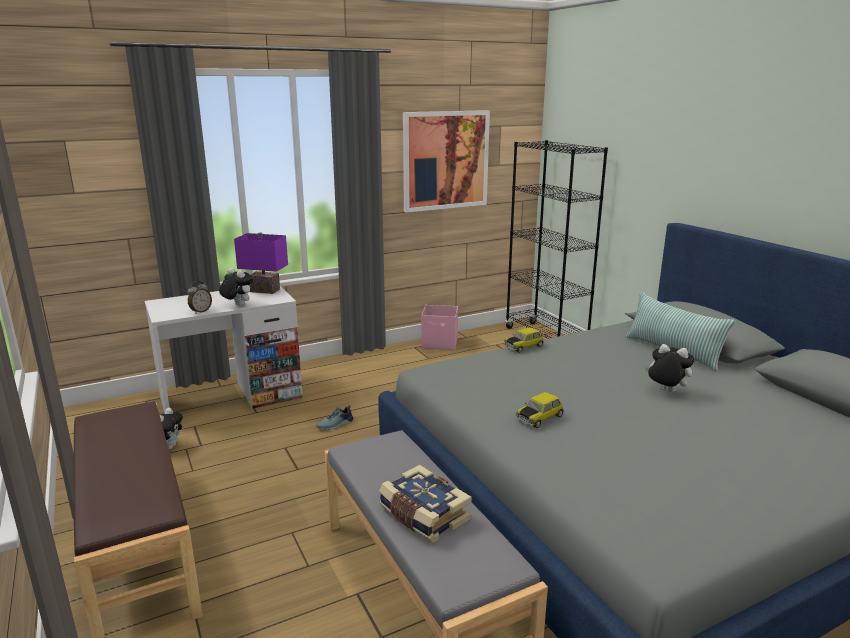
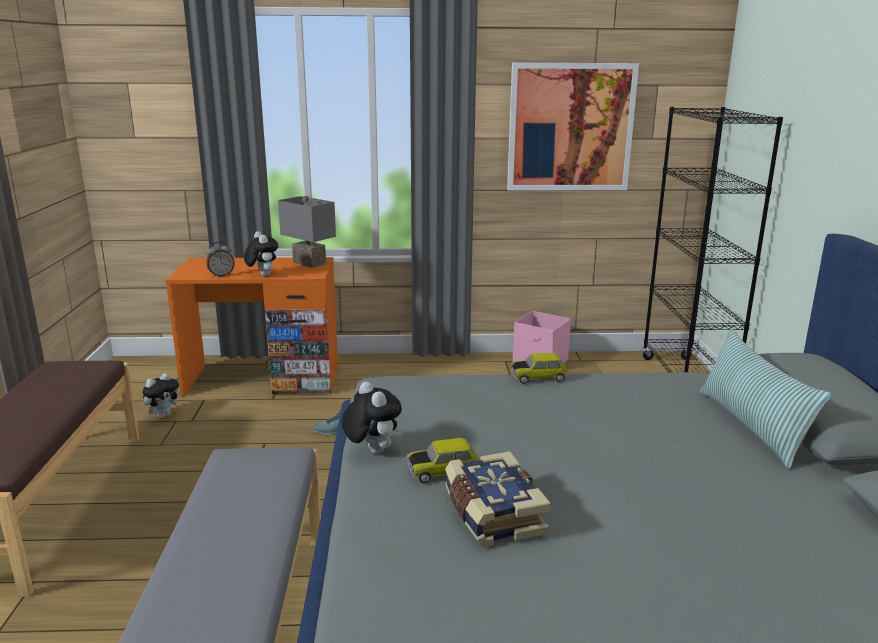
camera: 25 degrees right, 0 degrees up
white desk [145,286,303,413] -> orange desk [166,257,338,396]
purple table lamp [234,233,288,294] -> grey table lamp [278,196,336,268]
book [379,465,472,543] -> book moved to [445,451,551,547]
plush toy [645,344,694,393] -> plush toy moved to [342,381,402,454]

